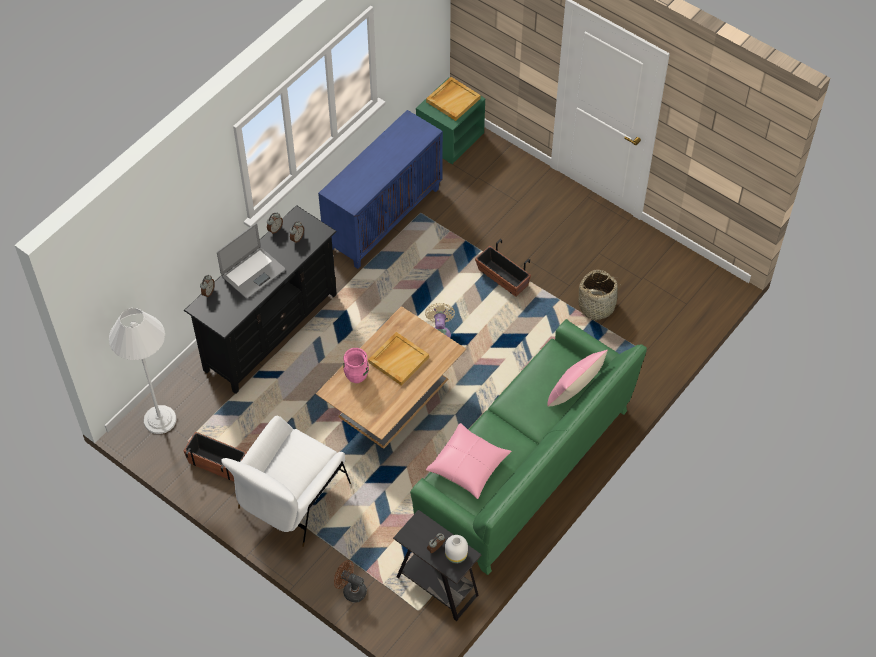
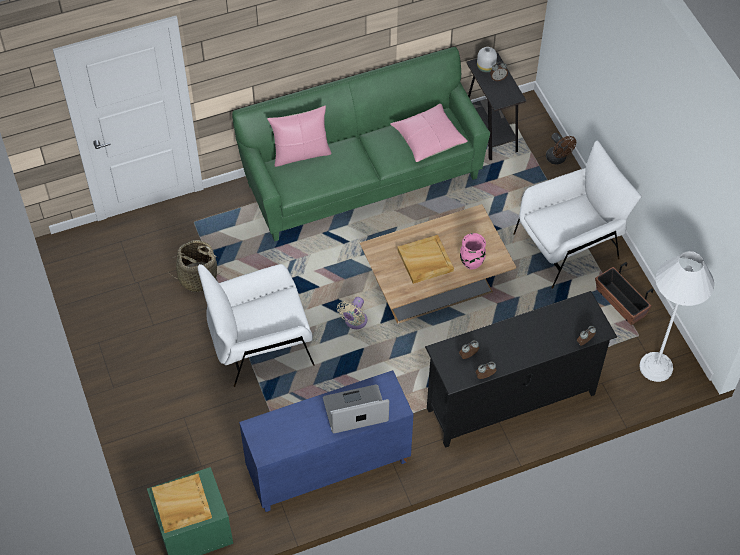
camera: 150 degrees left, 0 degrees up
laptop [217,223,285,298] -> laptop moved to [323,384,389,433]
planter [475,239,531,297] -> white armchair [198,264,315,387]

